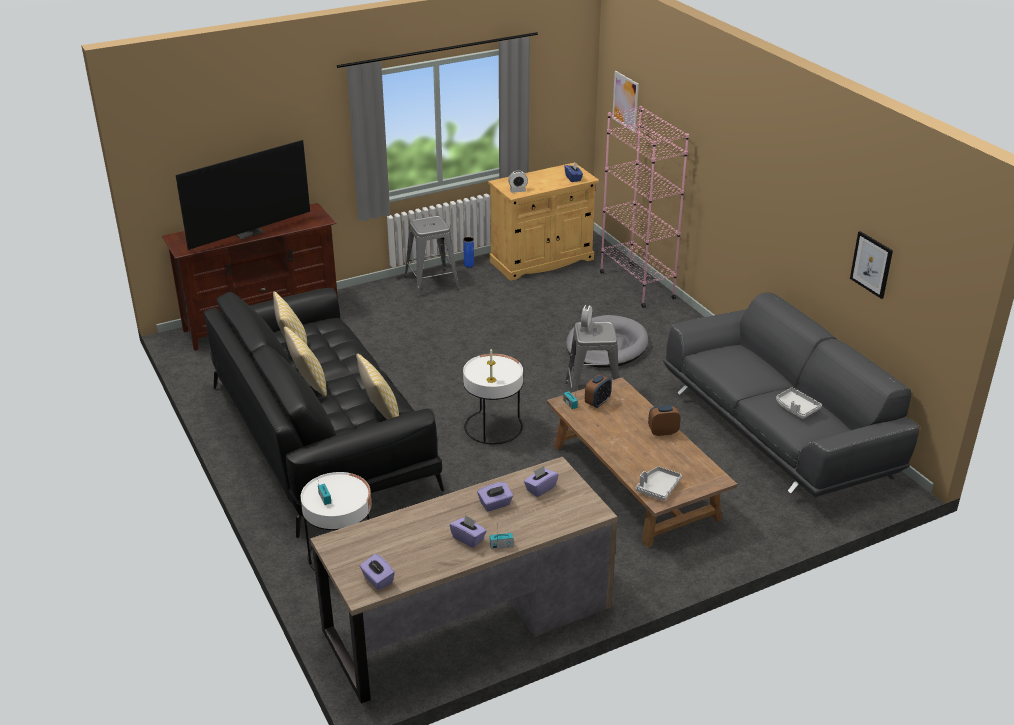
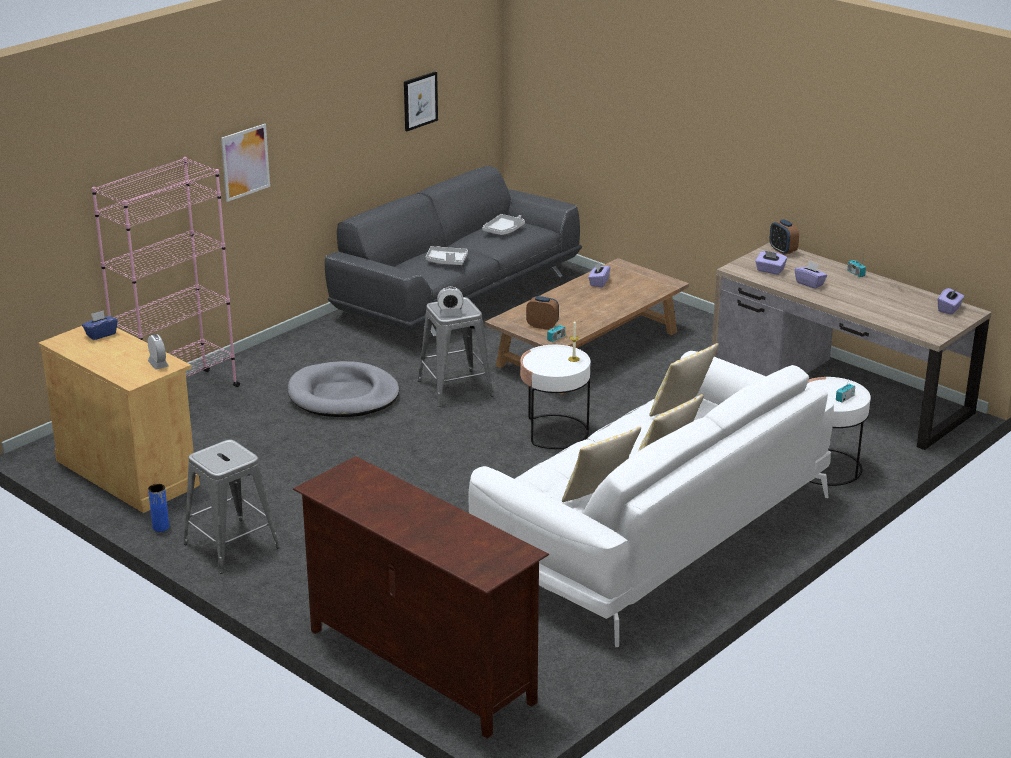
camera: 110 degrees left, 5 degrees down
television [176,140,310,250] -> none
black sofa [204,288,444,538] -> white sofa [469,351,834,647]
purple tissue box [450,515,487,548] -> purple tissue box moved to [588,262,611,287]
picture [612,71,639,133] -> picture moved to [221,124,270,202]
grey tray [636,467,682,501] -> grey tray moved to [425,246,468,265]
alarm clock [648,405,681,436] -> alarm clock moved to [770,219,799,255]

